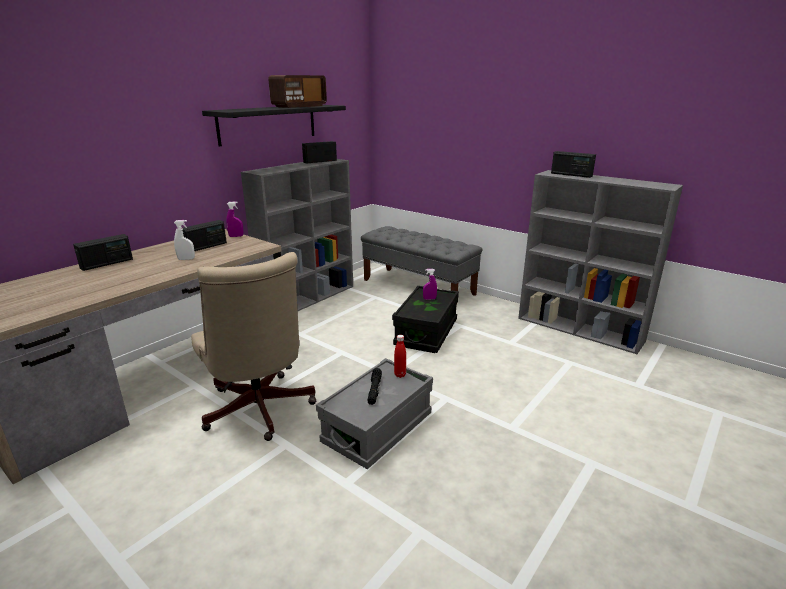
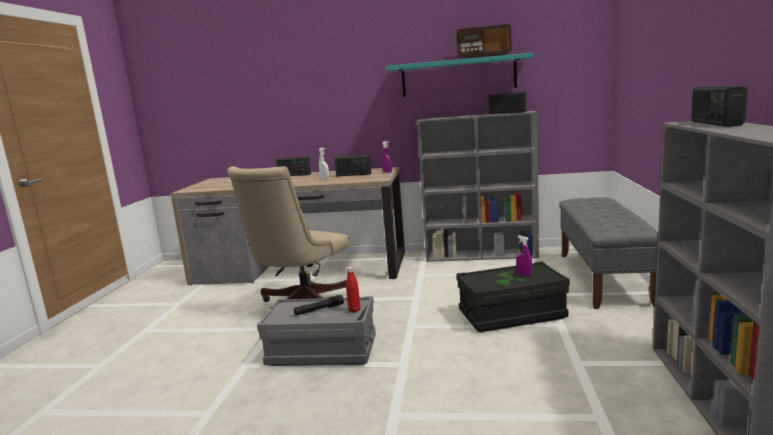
camera: 60 degrees right, 10 degrees down
black shelf [202,105,346,147] -> turquoise shelf [386,53,533,97]

